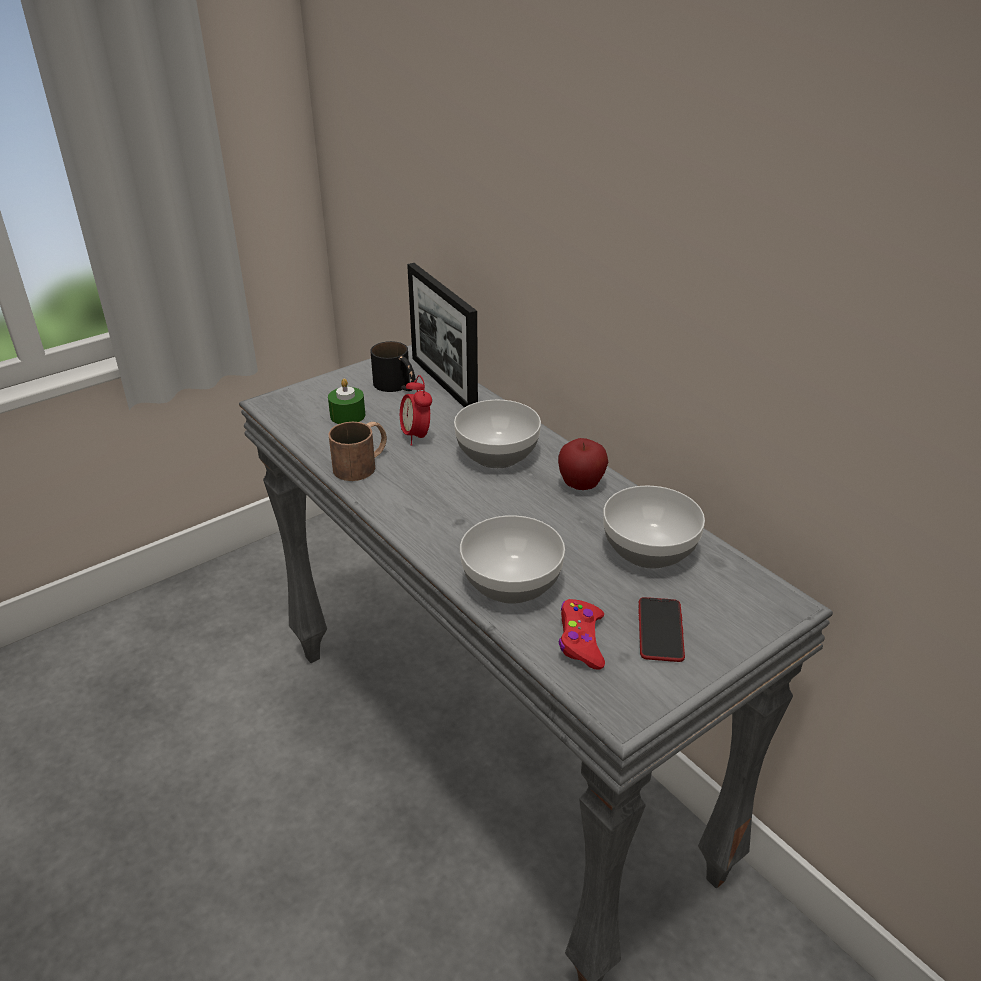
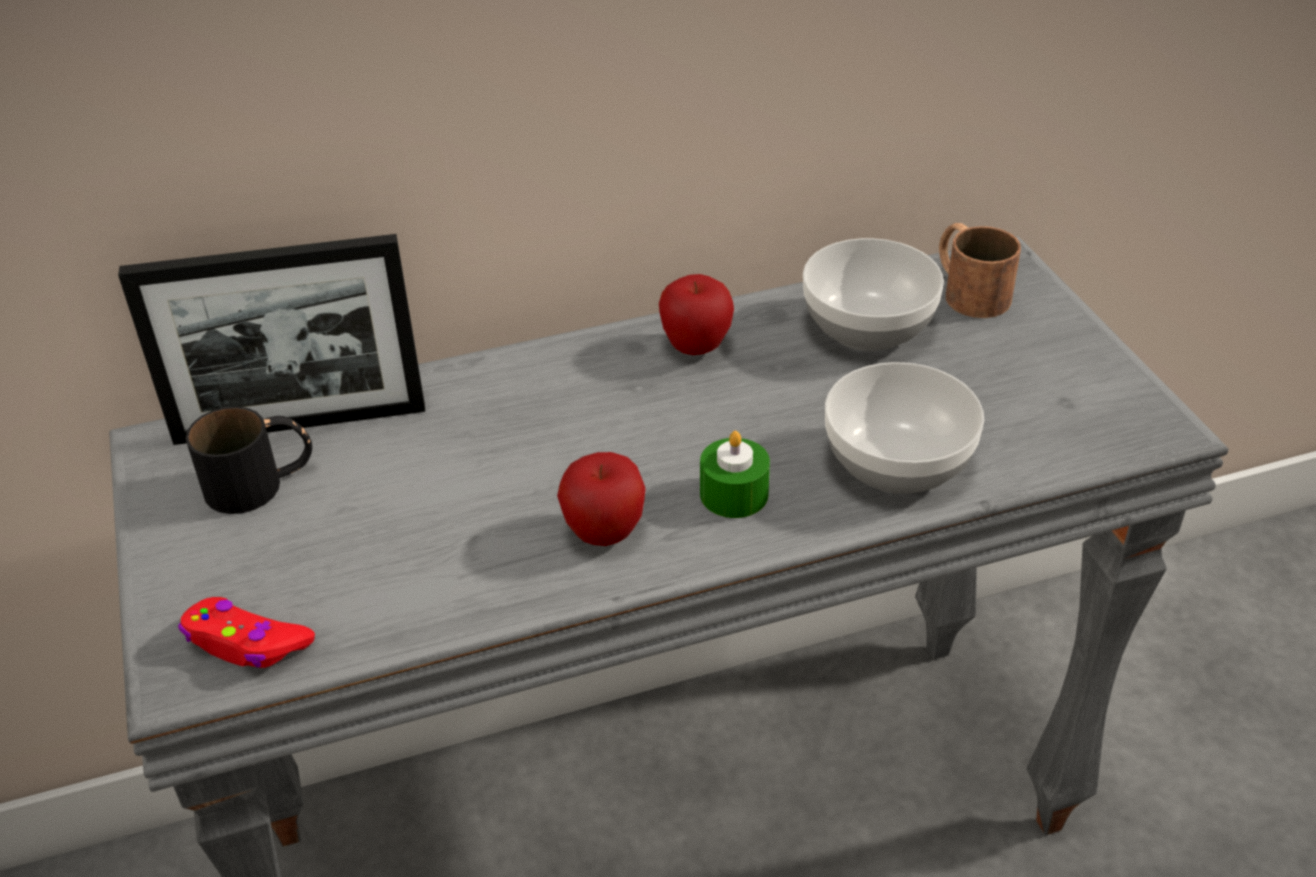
camera: 70 degrees left, 5 degrees up
green candle [328,378,365,424] -> green candle moved to [700,431,770,518]
brown mug [328,422,387,481] -> brown mug moved to [939,223,1021,318]
alarm clock [400,375,432,446] -> none
bowl [454,400,541,468] -> none
red game controller [559,599,605,670] -> red game controller moved to [178,597,315,668]
phone [638,597,685,662] -> none
none -> apple [557,452,646,546]

